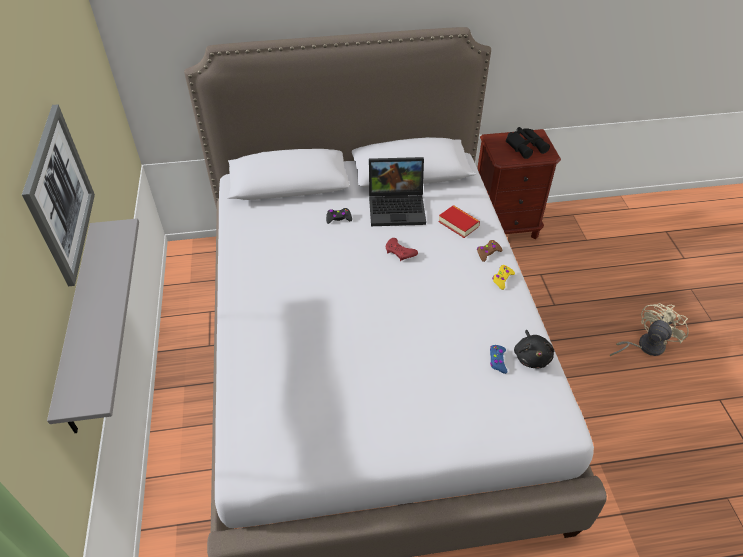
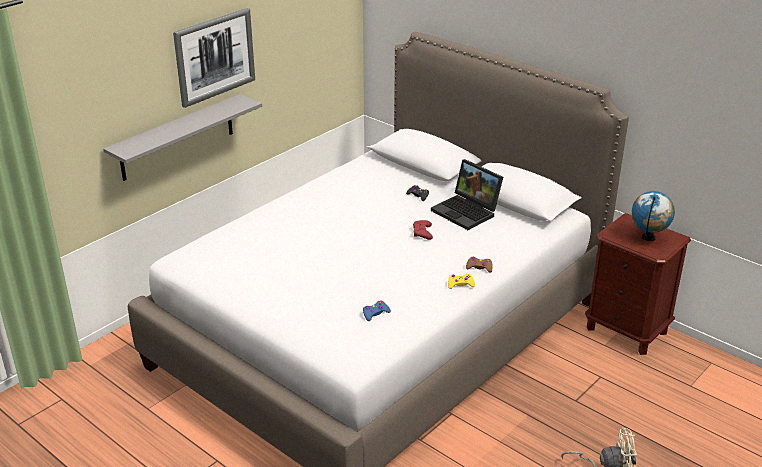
camera: 50 degrees right, 15 degrees down
book [439,205,480,238] -> none
black binoculars [506,127,550,159] -> globe [632,191,675,241]
black plush toy [514,330,555,369] -> none

